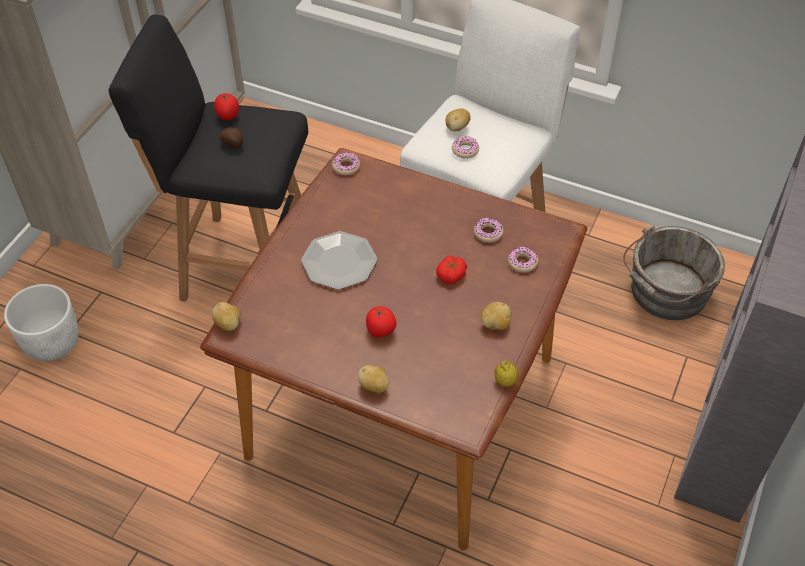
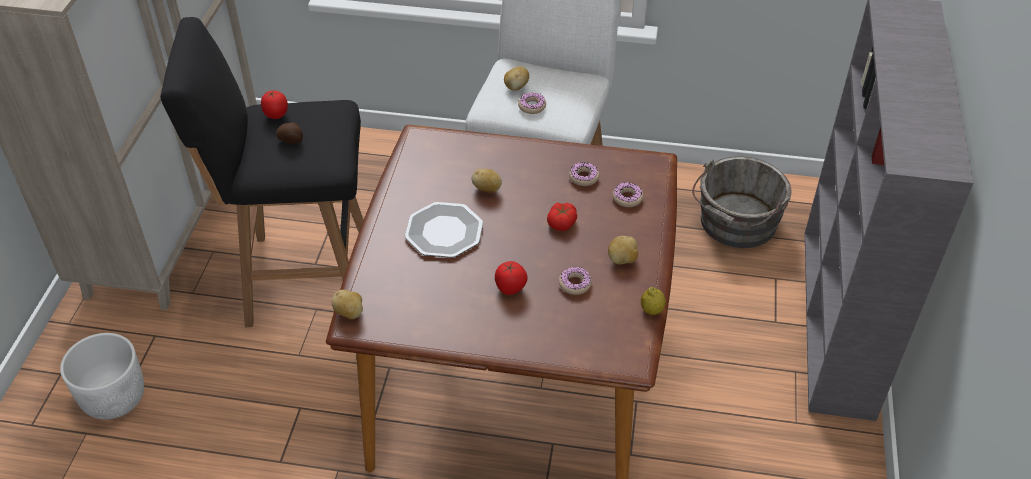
camera: 15 degrees left, 5 degrees down
donut [332,153,360,175] -> donut moved to [558,267,592,295]
potato [358,365,389,393] -> potato moved to [472,169,502,193]

